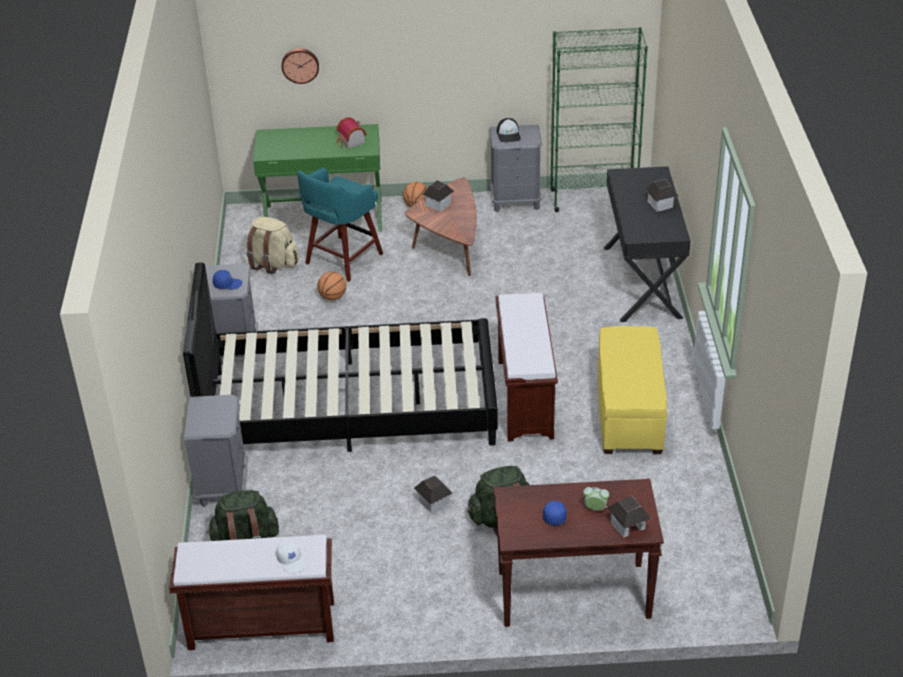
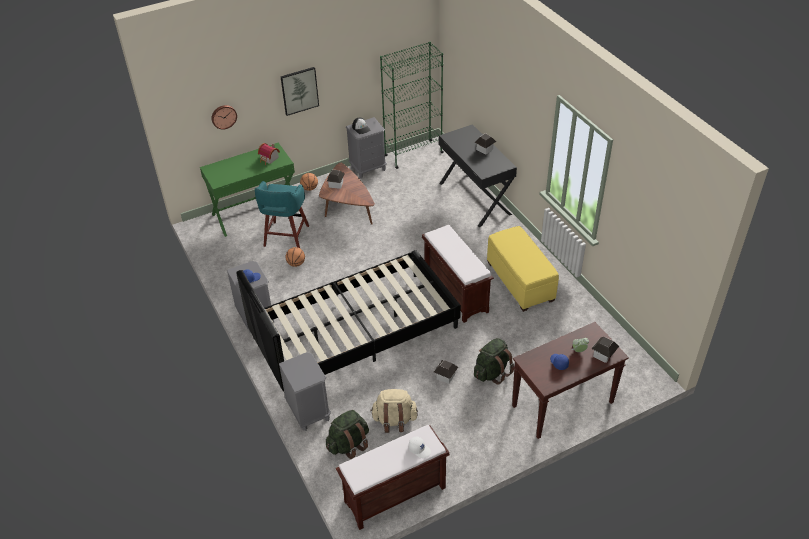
camera: 25 degrees left, 5 degrees up
beige backpack [246,217,299,274] -> beige backpack moved to [370,389,418,433]
none -> picture [281,67,319,116]

